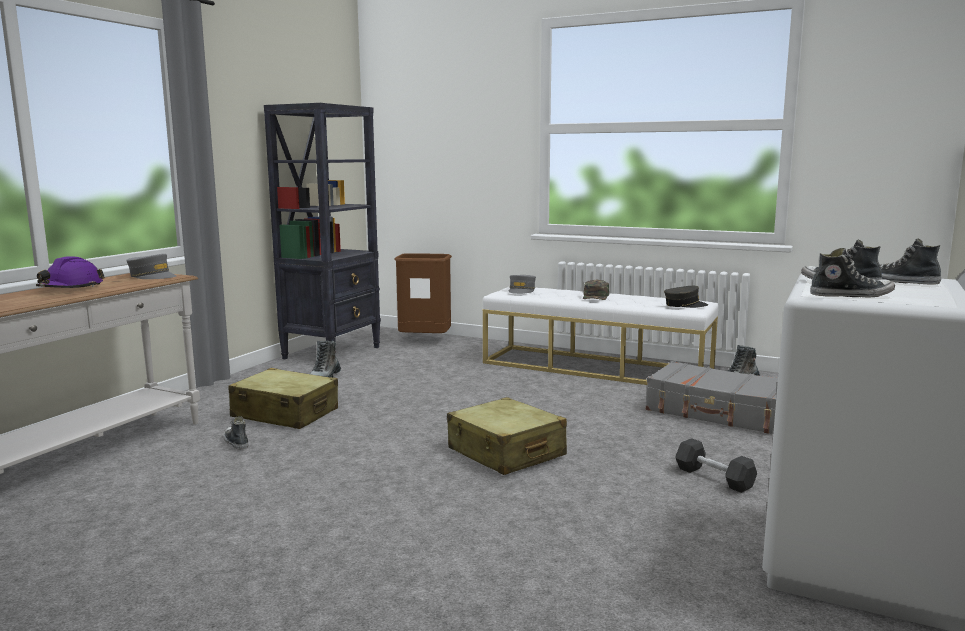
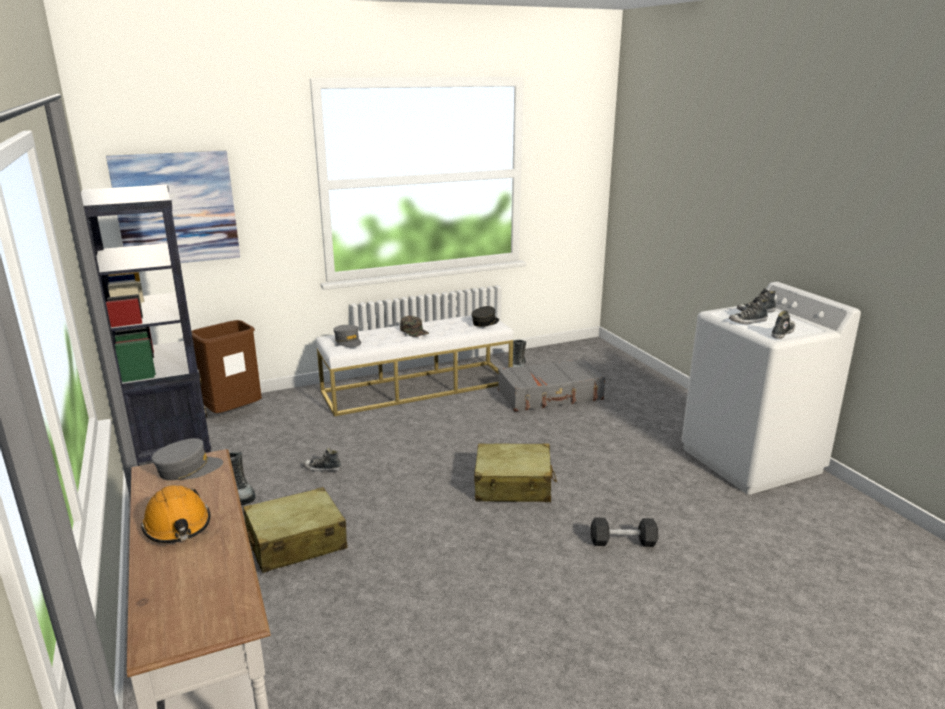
camera: 50 degrees left, 10 degrees up
purple hard hat [36,256,105,288] -> orange hard hat [141,485,210,543]
shoe [223,416,248,449] -> shoe moved to [303,448,341,472]
black dumbbell [675,438,757,493] -> black dumbbell moved to [591,518,658,547]
none -> picture [106,151,240,263]

